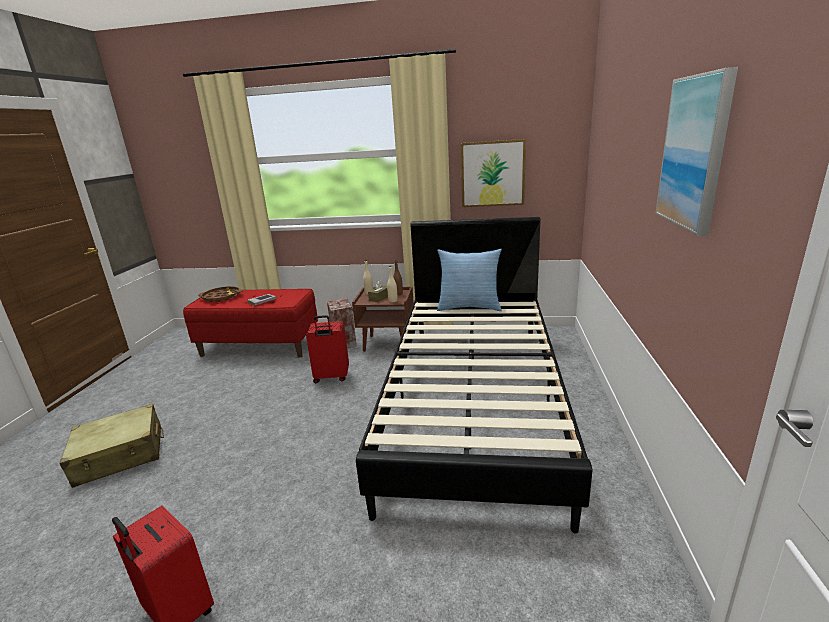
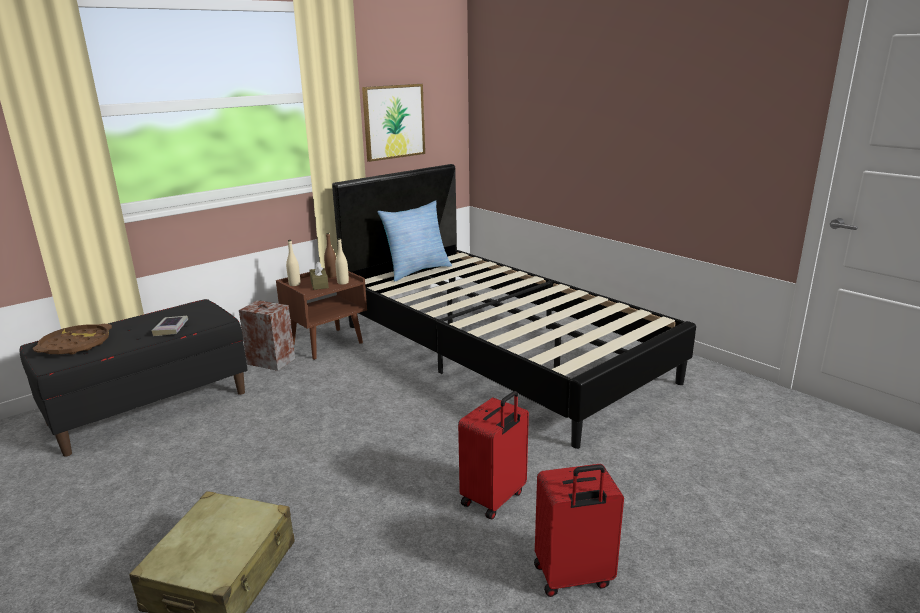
camera: 50 degrees left, 0 degrees up
red bench [183,289,318,358] -> black bench [20,299,248,457]
red suitcase [306,315,349,383] -> red suitcase moved to [458,391,529,519]
picture [655,67,738,236] -> none

